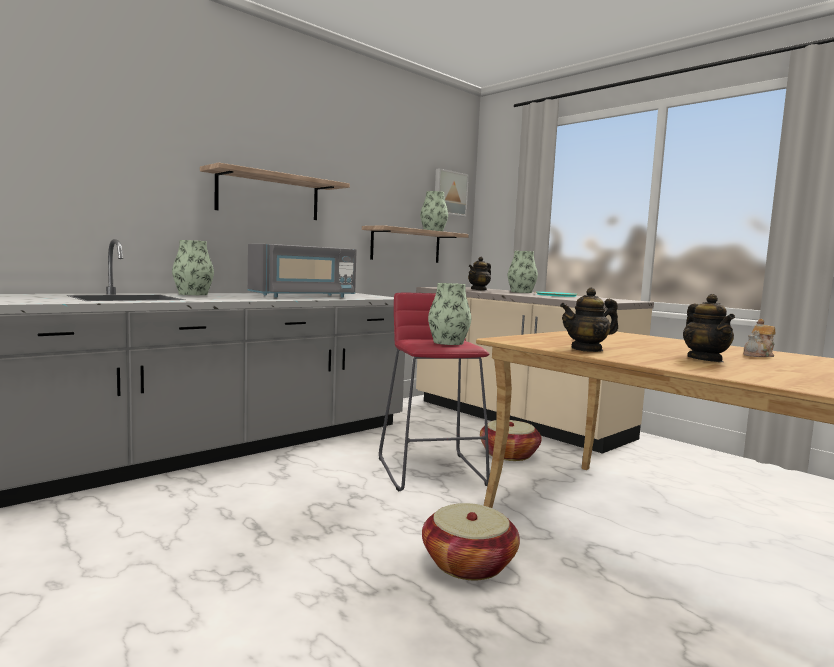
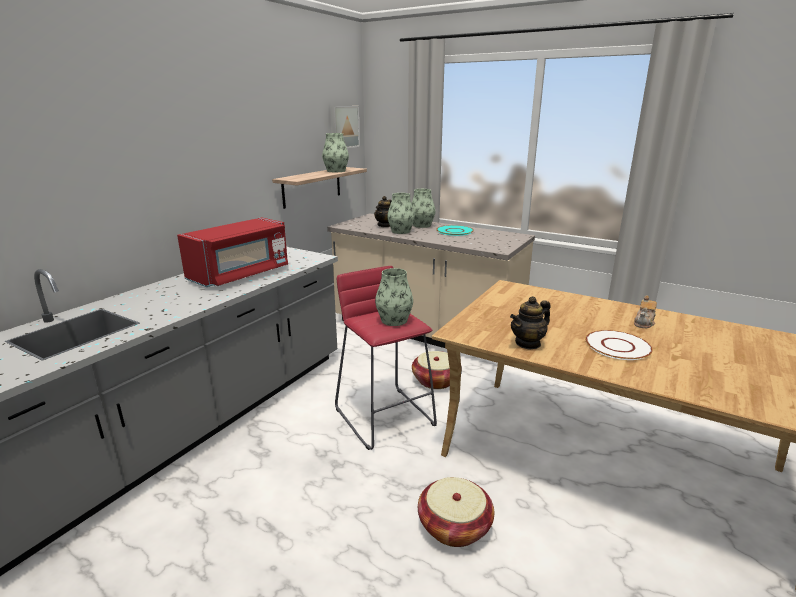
camera: 15 degrees left, 15 degrees up
vase [172,240,214,295] -> vase moved to [387,193,415,234]
shelf [200,162,350,220] -> none
grey microwave [248,244,357,297] -> red microwave [177,217,288,287]
teapot [683,294,735,362] -> white plate [585,330,653,360]

